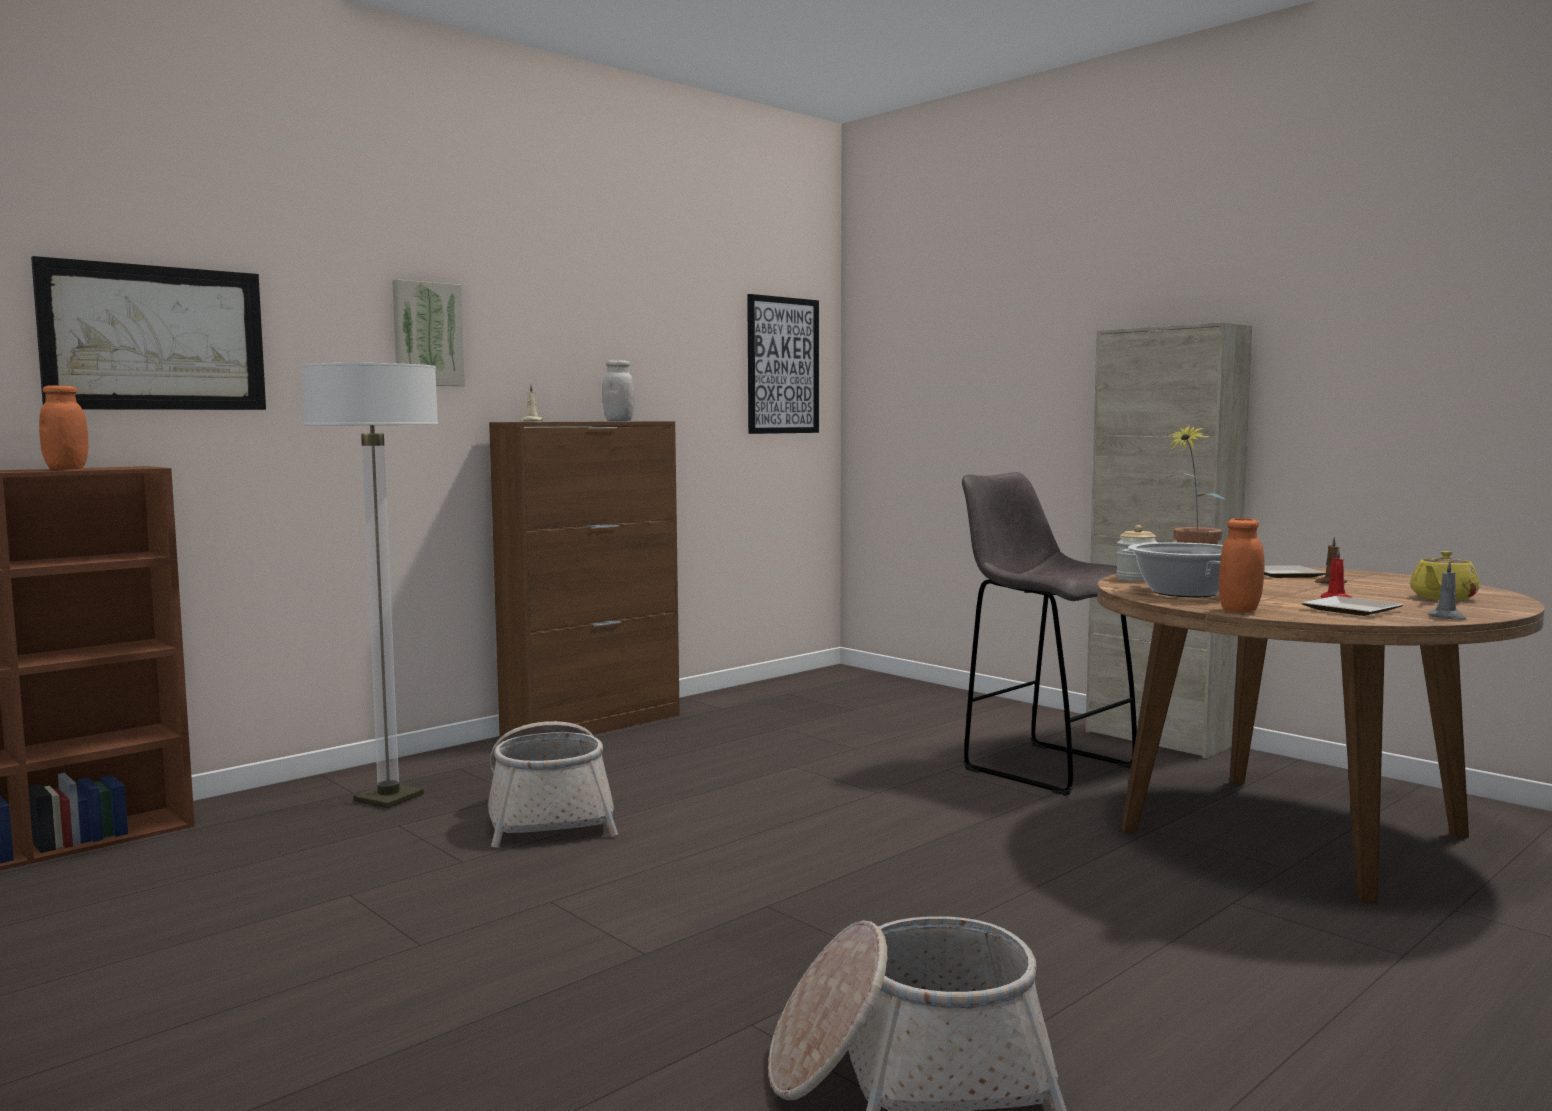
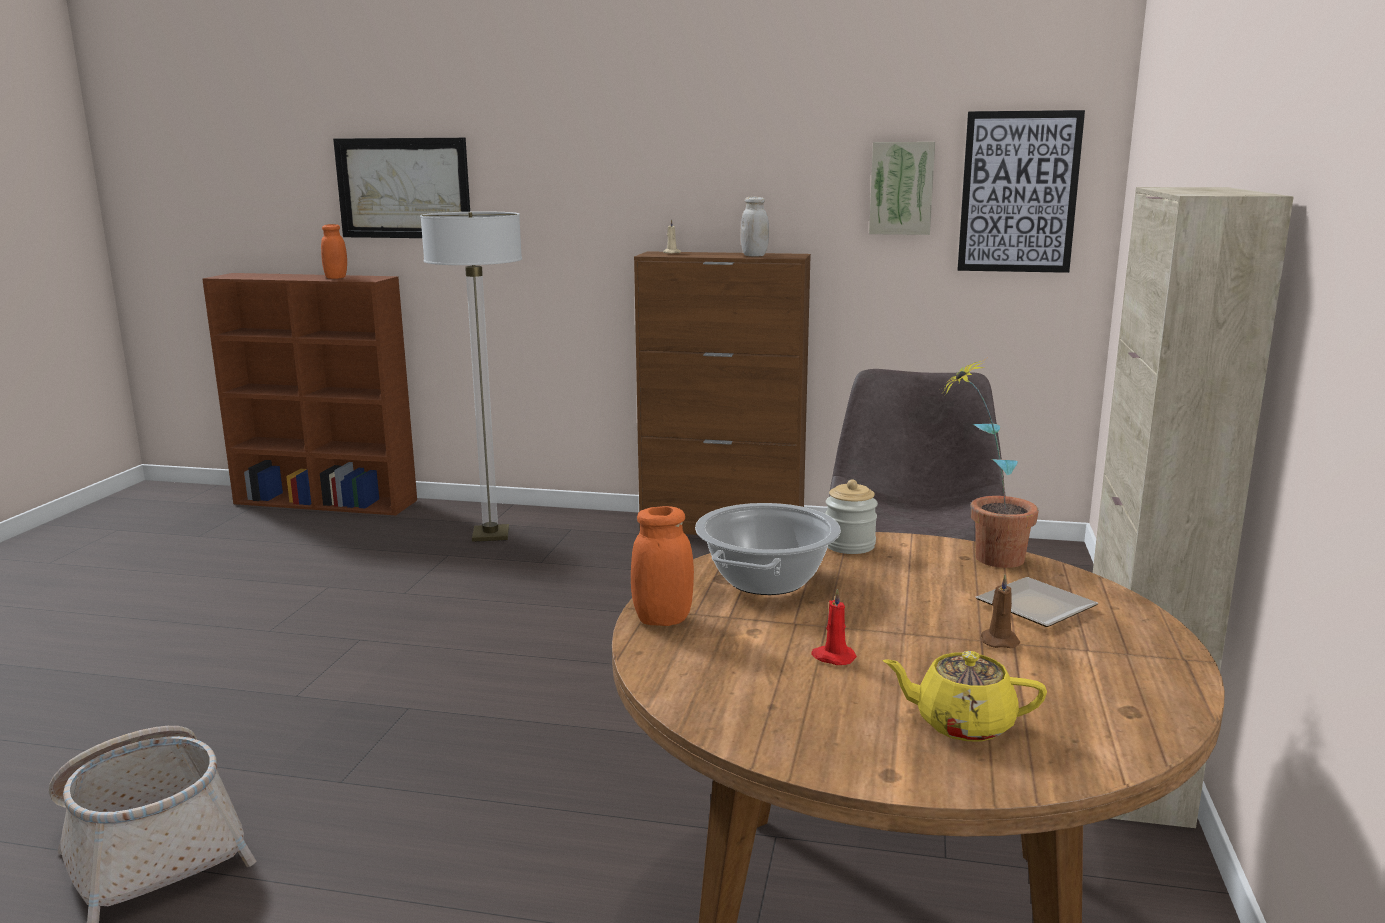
camera: 55 degrees right, 10 degrees up
picture [392,279,465,386] -> picture moved to [869,142,935,235]
basket [488,721,618,848] -> none
plate [1302,596,1403,616] -> none
grey candle [1428,561,1467,620] -> none

